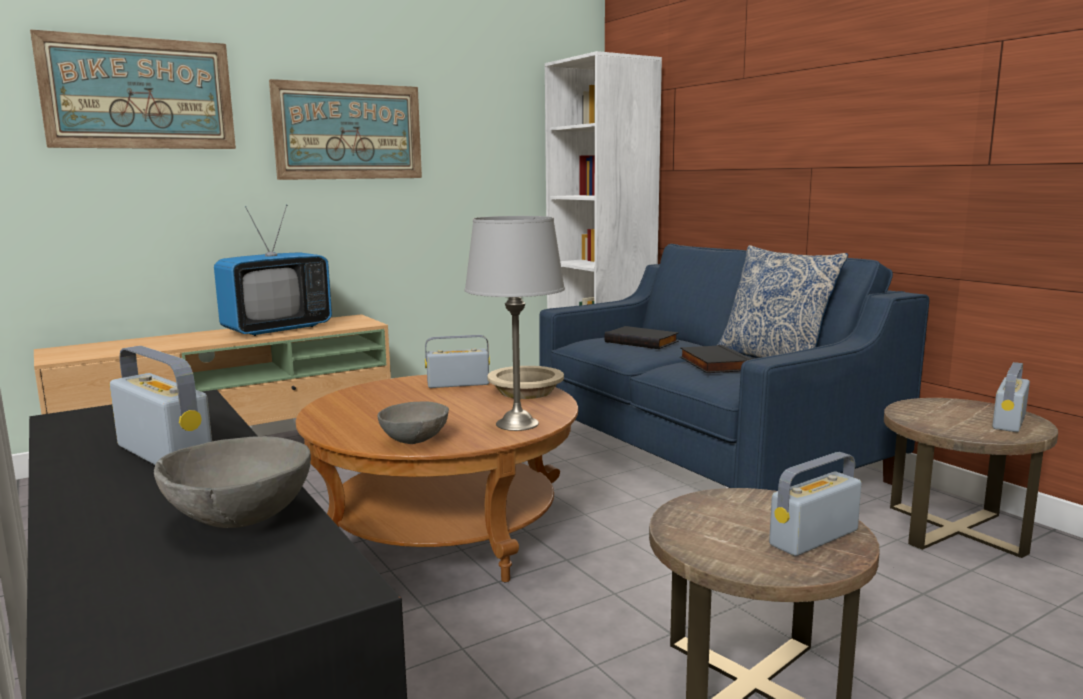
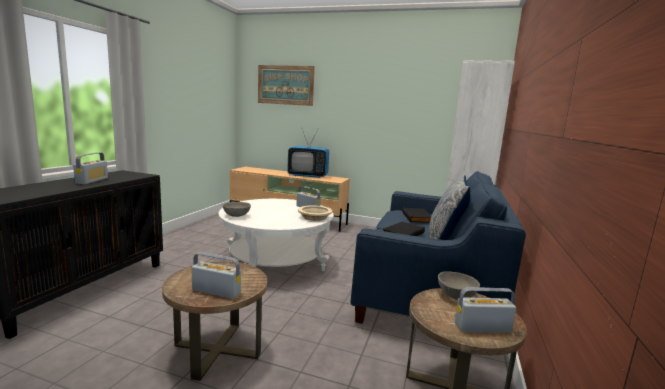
camera: 50 degrees right, 0 degrees up
grey bowl [154,436,311,528] -> grey bowl moved to [438,271,480,300]
picture [269,79,422,180] -> none
brown coffee table [296,375,578,583] -> white coffee table [219,199,334,272]
grey table lamp [464,216,565,431] -> none

